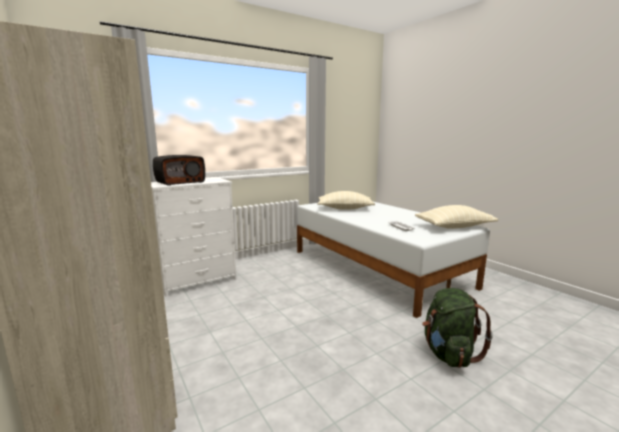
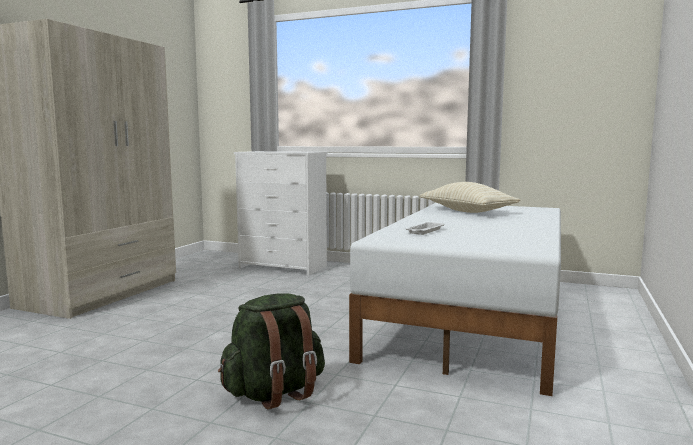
camera: 55 degrees right, 5 degrees down
radio [153,155,205,186] -> none
beige pillow [415,205,498,229] -> none

